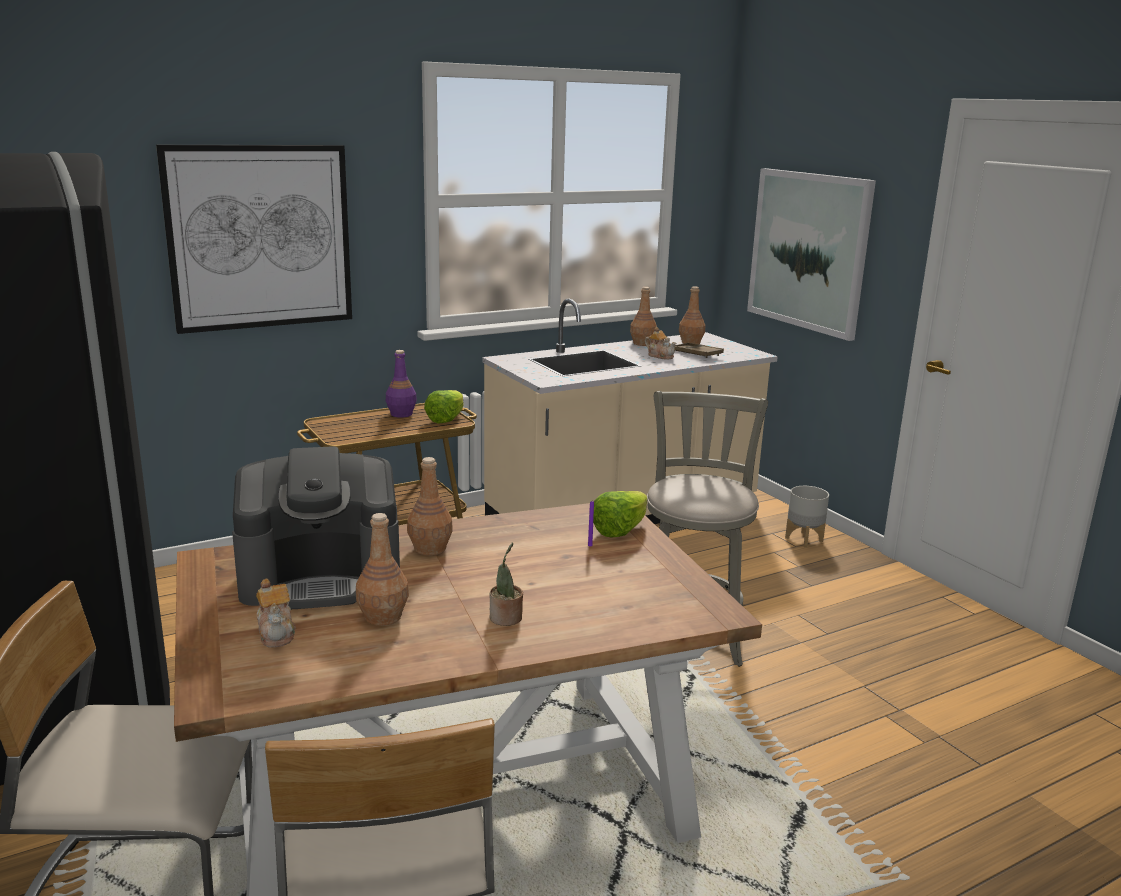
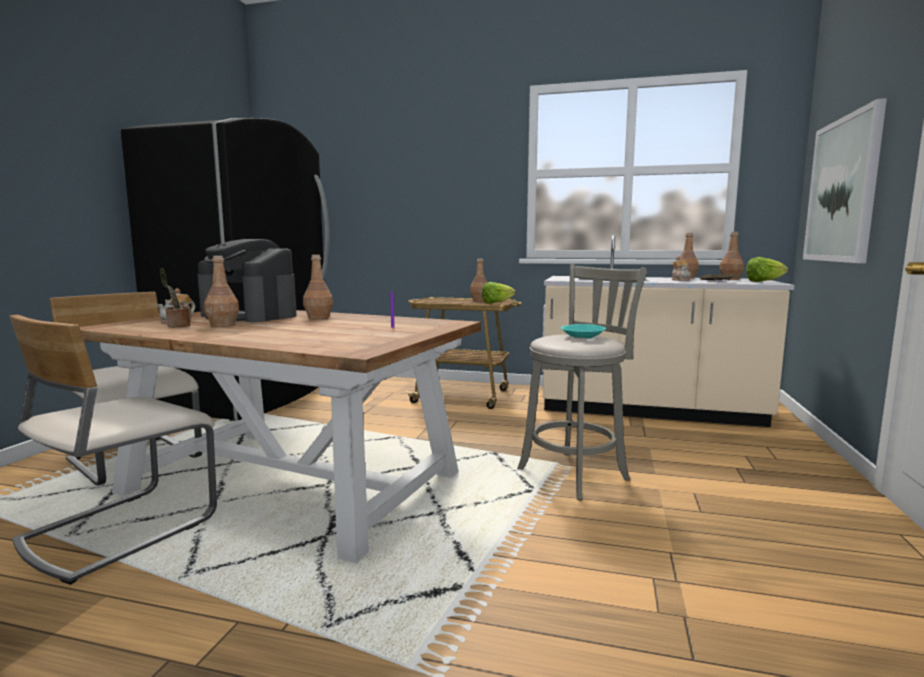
camera: 45 degrees right, 10 degrees down
picture [156,145,352,334] -> none
purple bottle [386,350,417,418] -> brown bottle [470,258,488,301]
potted plant [490,543,523,626] -> potted plant moved to [160,268,190,327]
lettuce [593,491,647,538] -> lettuce moved to [746,257,788,282]
grey planter [785,486,829,548] -> none
none -> turquoise bowl [561,324,606,339]

